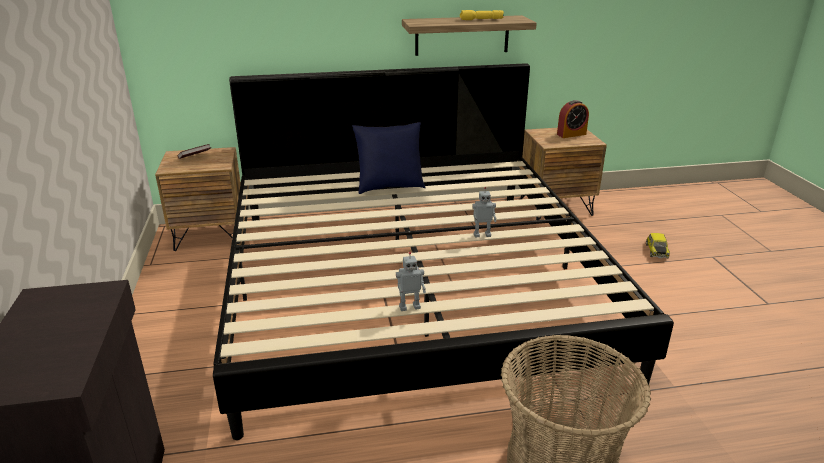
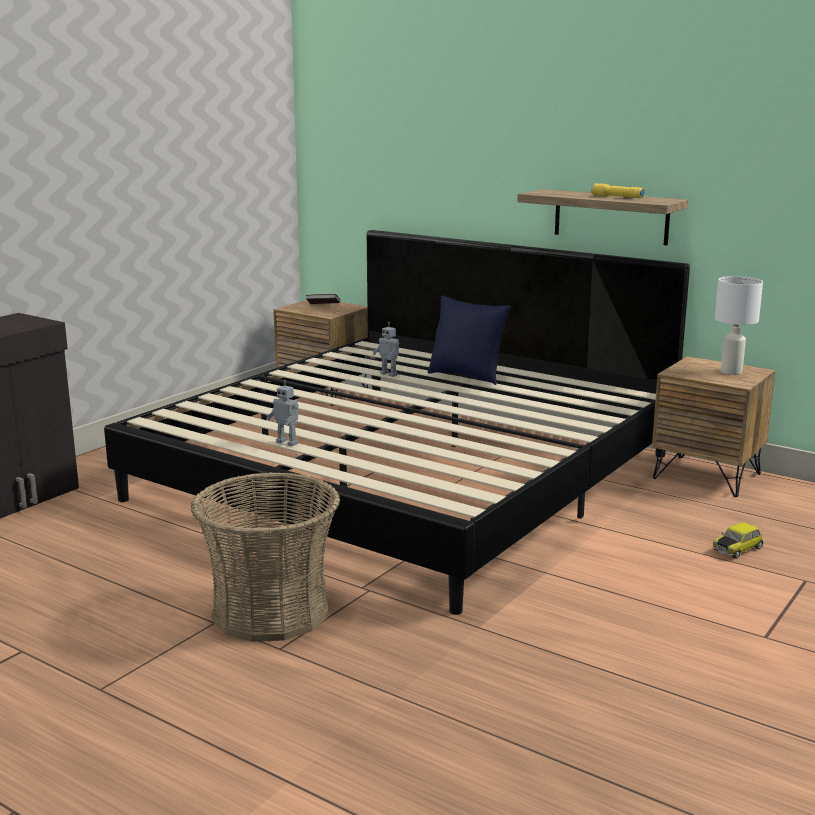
camera: 45 degrees right, 10 degrees down
toy robot [472,187,496,237] -> toy robot moved to [373,322,399,377]
alarm clock [557,100,589,138] -> white table lamp [715,276,763,375]

